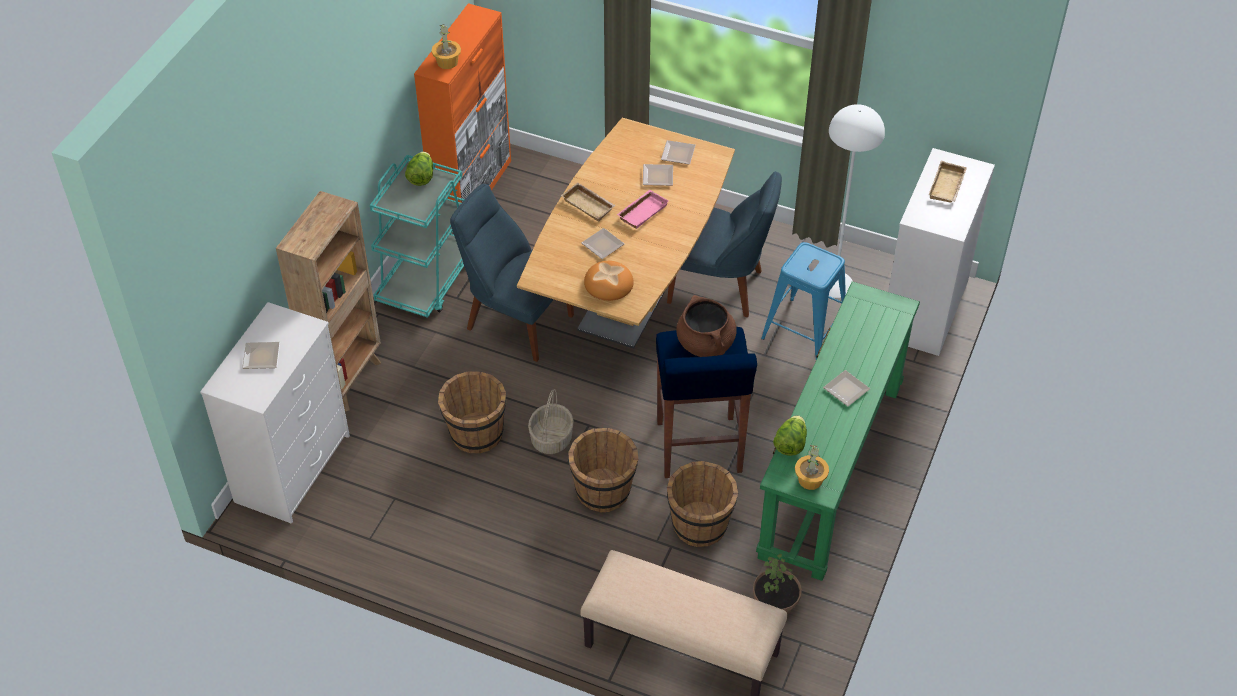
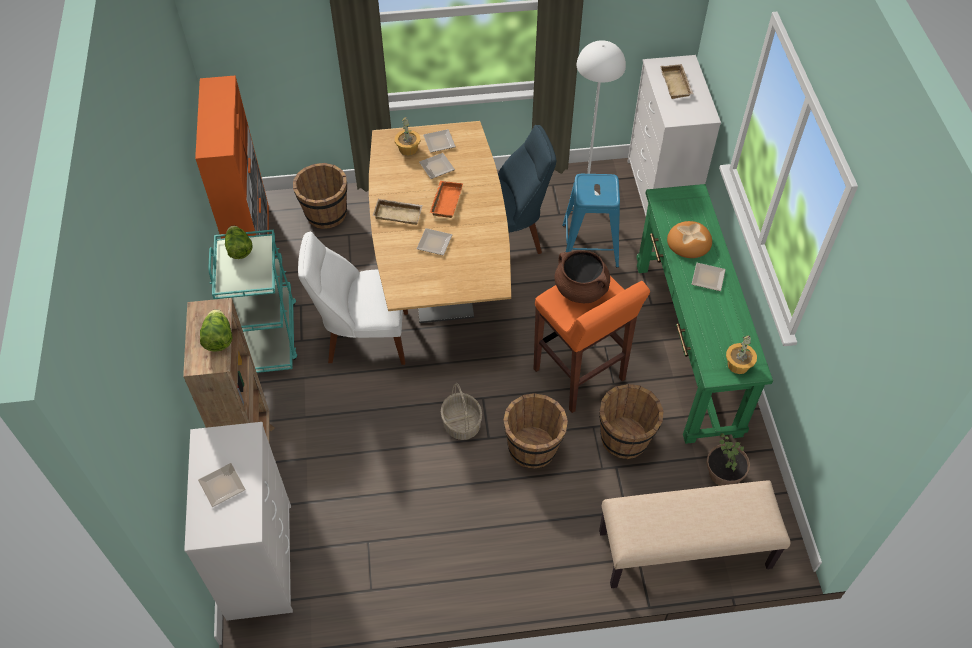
camera: 30 degrees left, 5 degrees up
potted plant [432,24,461,69] -> potted plant moved to [395,117,420,156]
brown bucket [438,372,506,453] -> brown bucket moved to [293,163,347,229]
blue chair [450,184,574,362] -> white chair [298,231,408,365]
bread [584,261,634,301] -> bread moved to [667,221,712,258]
pink tray [617,190,669,229] -> orange tray [430,181,463,218]
blue stool [656,327,757,478] -> orange stool [534,276,650,413]
lettuce [773,415,807,456] -> lettuce moved to [200,309,232,351]

